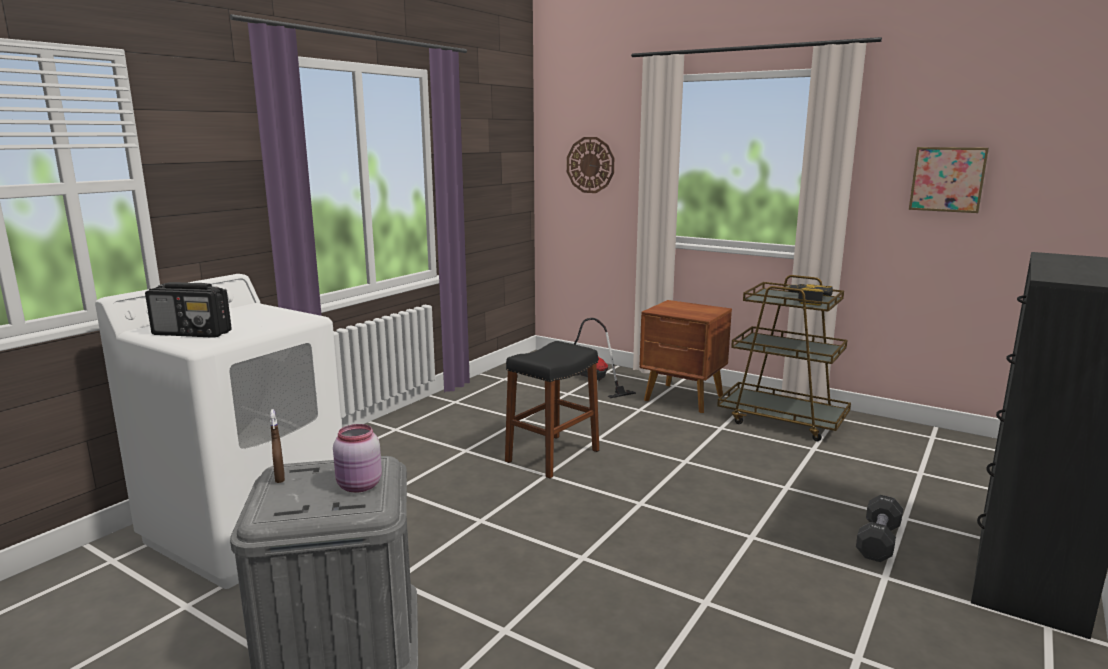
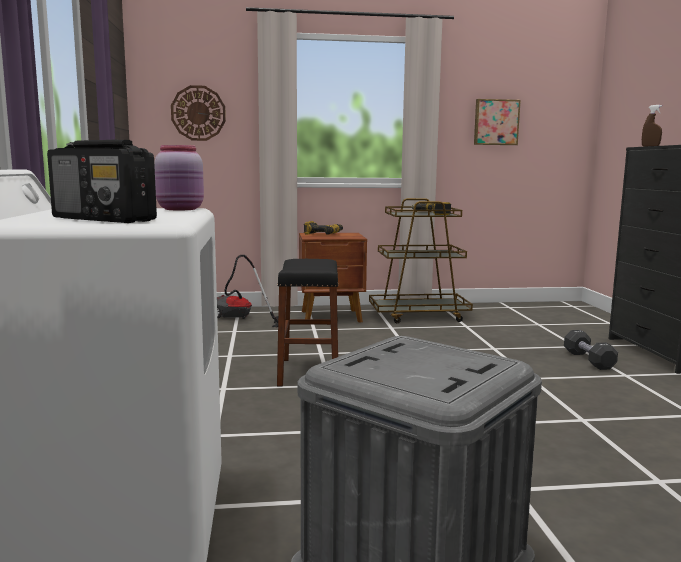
camera: 40 degrees left, 5 degrees down
radio [145,282,232,338] -> radio turned 60 degrees clockwise [47,140,157,223]
brown spray bottle [270,409,285,483] -> brown spray bottle moved to [642,105,662,147]
pink jar [333,424,382,493] -> pink jar moved to [154,145,204,210]
none -> power drill [304,221,343,235]

